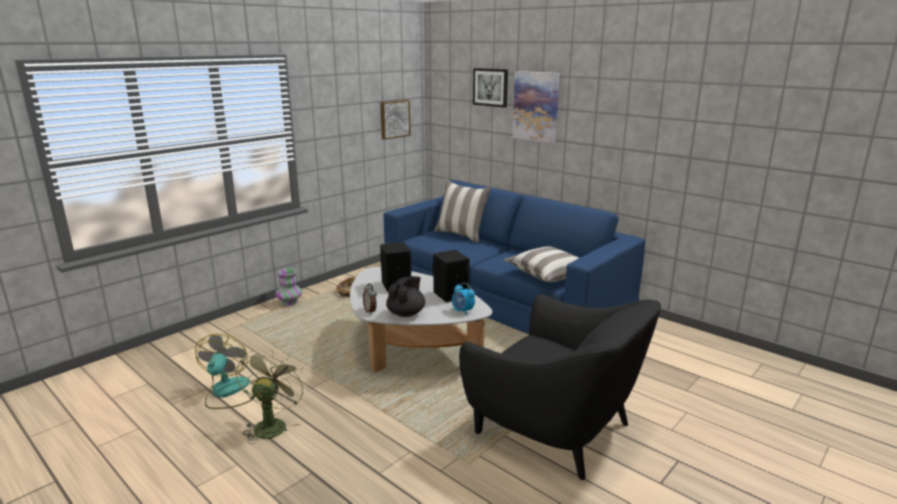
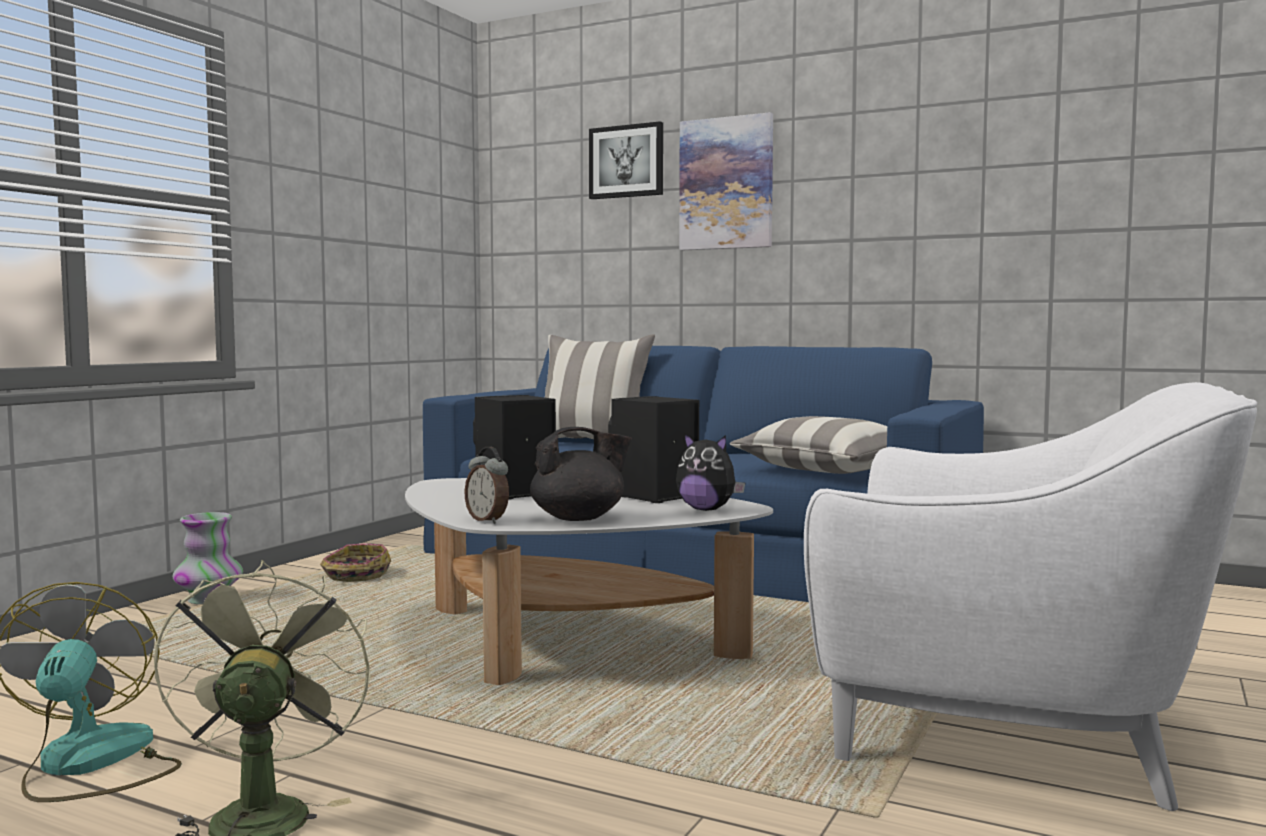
camera: 15 degrees left, 15 degrees down
picture [380,100,411,140] -> none
black teapot [386,276,425,317] -> black teapot turned 60 degrees clockwise [530,427,632,521]
alarm clock [452,283,475,315] -> plush toy [676,433,745,511]
black armchair [459,294,661,480] -> white armchair [804,382,1257,811]

